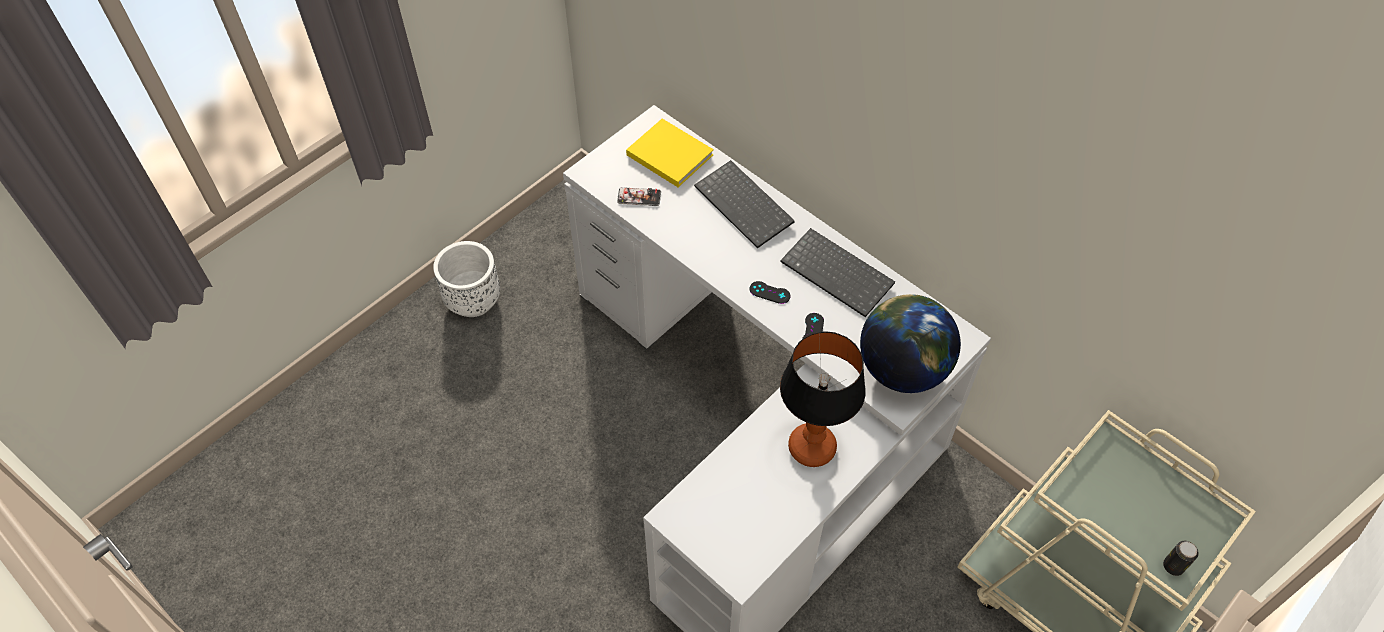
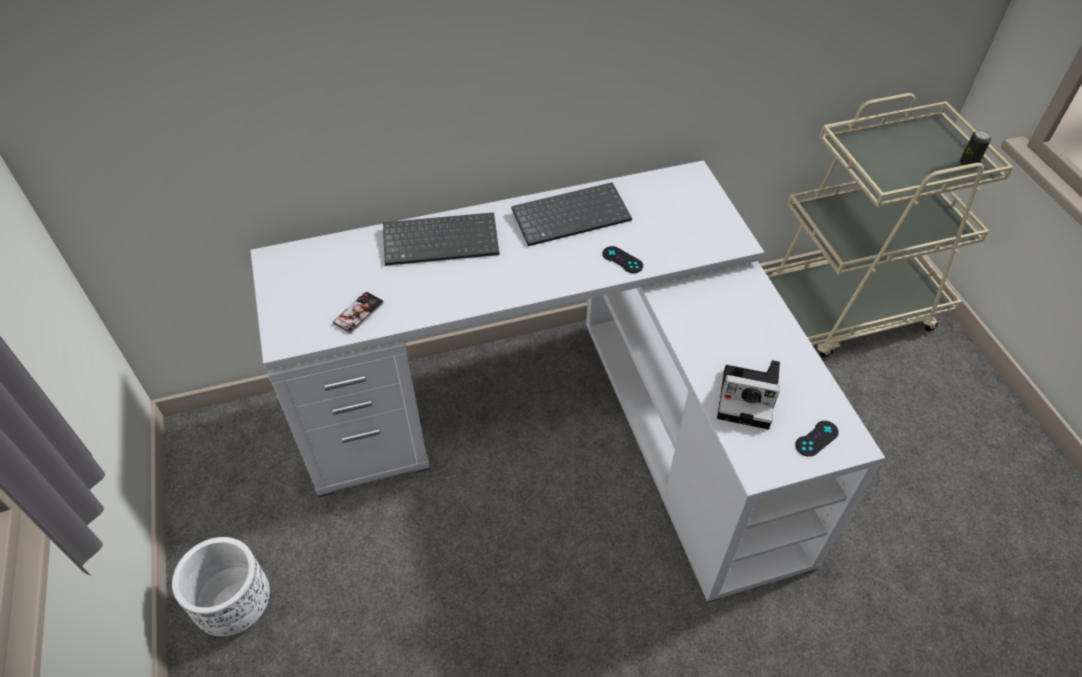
camera: 60 degrees left, 5 degrees down
yellow book [626,119,714,187] -> none
black game controller [750,281,791,304] -> black game controller moved to [795,421,839,457]
table lamp [780,331,866,467] -> none
globe [860,294,961,393] -> none
none -> camera [717,360,780,429]

